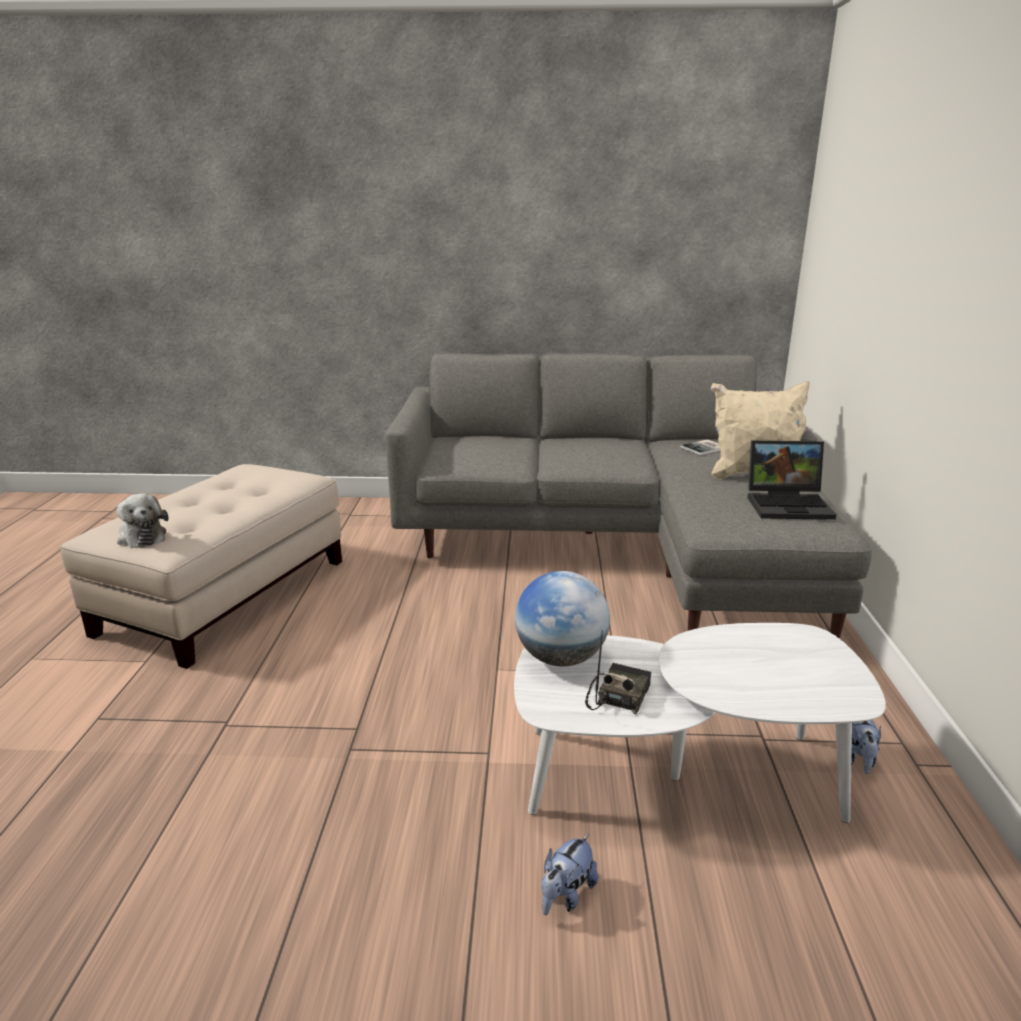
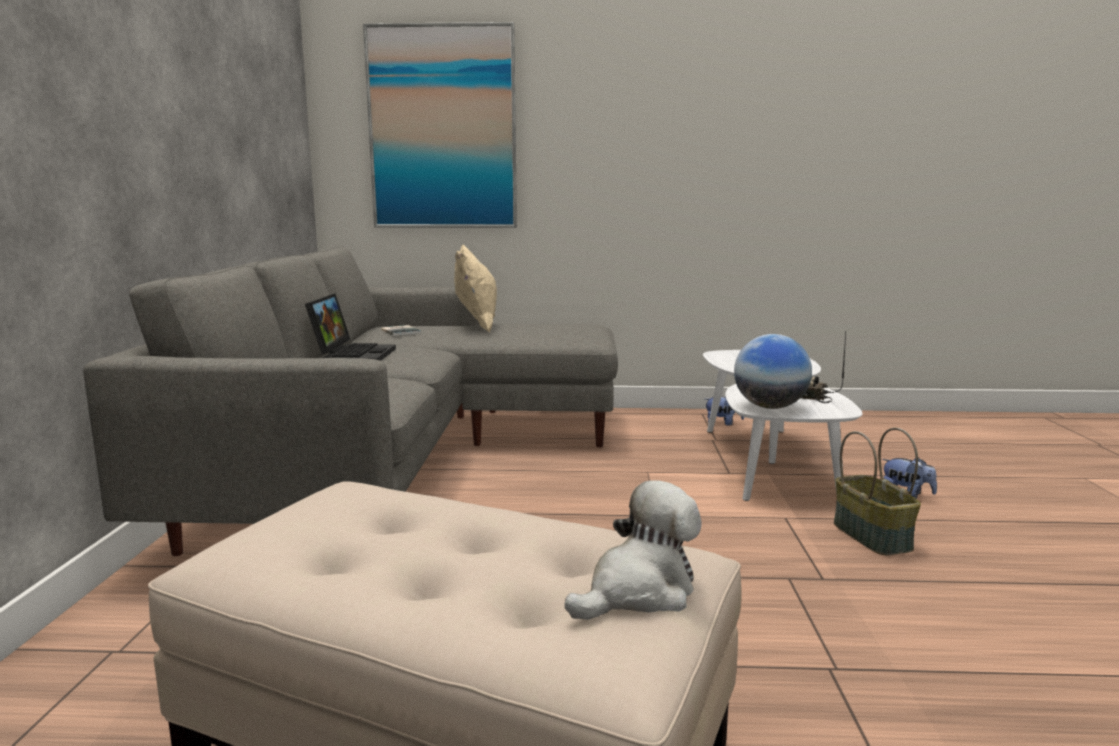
camera: 90 degrees left, 10 degrees down
laptop [748,441,836,520] -> laptop moved to [305,294,396,361]
none -> picture [363,22,517,228]
none -> basket [834,428,921,555]

